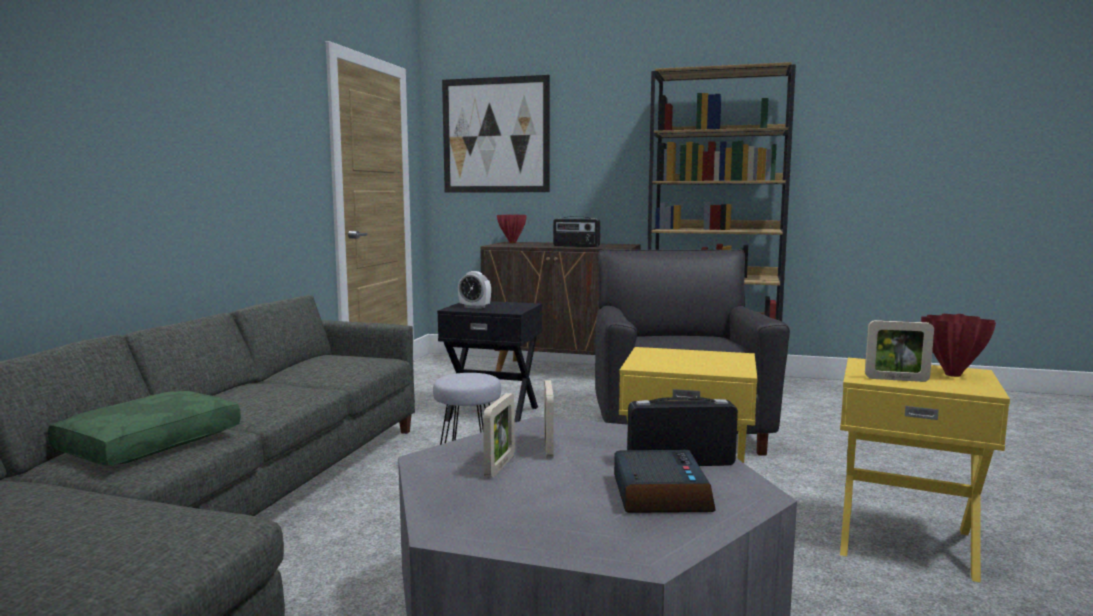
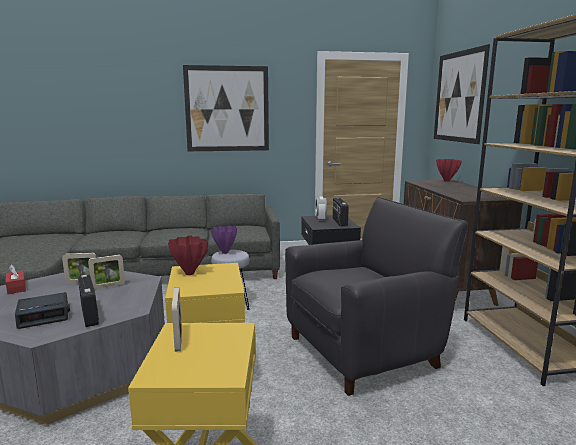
camera: 65 degrees right, 5 degrees up
green pillow [48,391,241,466] -> none
radio [553,216,600,247] -> radio moved to [333,198,349,227]
red vase [921,314,996,377] -> red vase moved to [168,235,208,275]
none -> red tissue box [5,265,26,294]
none -> picture [183,65,269,151]
none -> purple vase [211,225,237,254]

